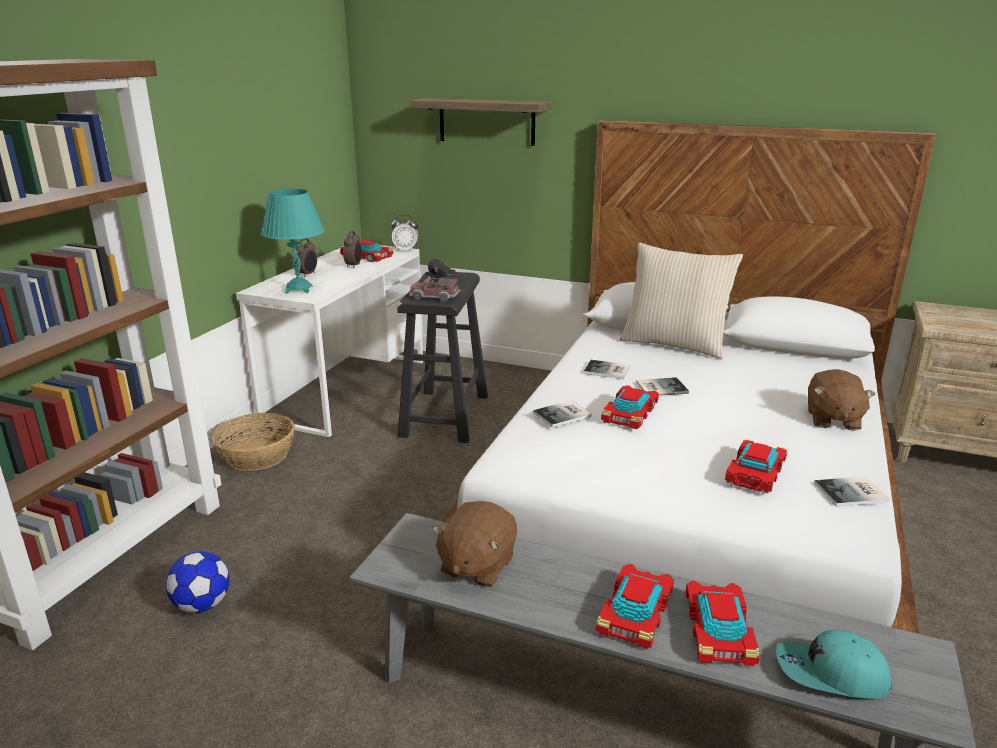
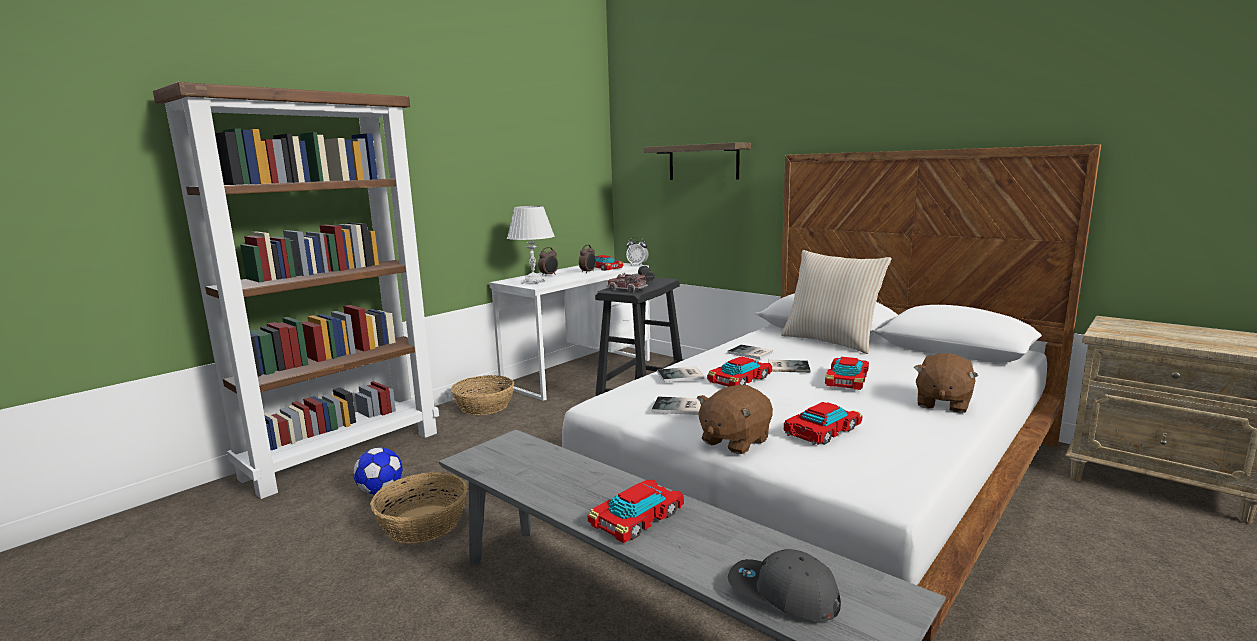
camera: 20 degrees right, 10 degrees down
turquoise table lamp [260,189,325,293] -> white table lamp [507,206,555,284]
brown plush toy [433,501,517,587] -> brown plush toy moved to [697,385,773,454]
toy car [686,581,760,666] -> toy car moved to [825,357,869,390]
turquoise cap [776,630,892,699] -> grey cap [728,549,841,621]
book [814,477,890,507] -> book moved to [652,396,701,415]
none -> basket [370,472,468,543]

